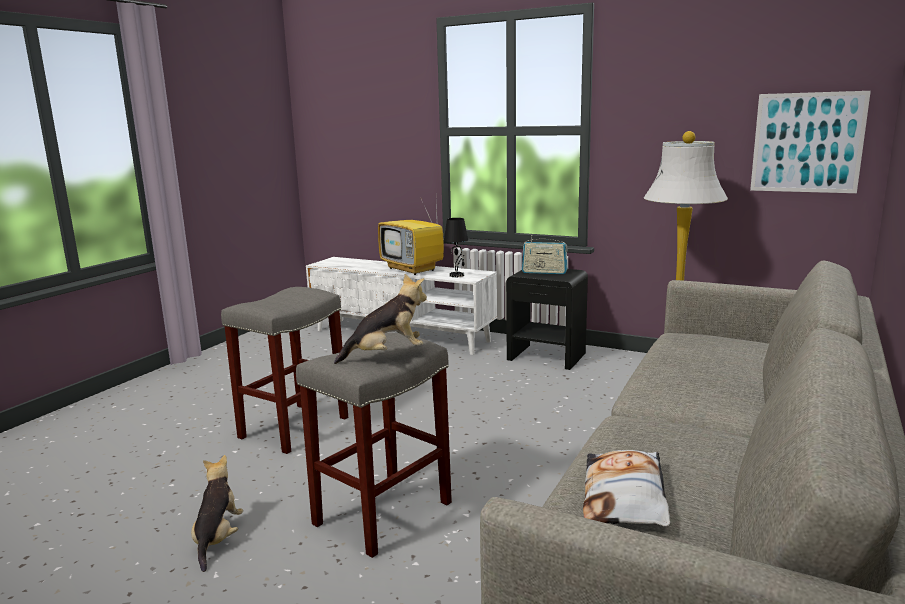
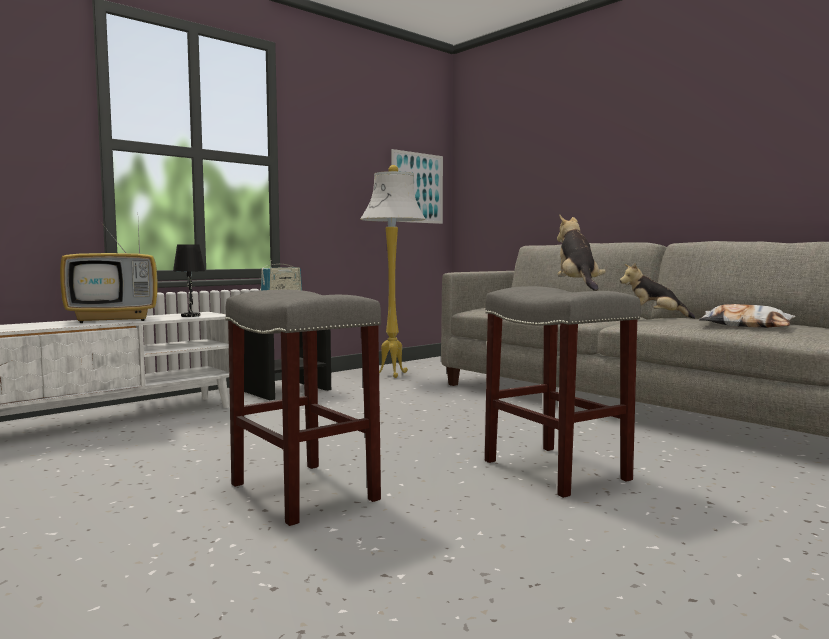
camera: 70 degrees left, 10 degrees down
plush toy [191,455,243,572] -> plush toy moved to [620,263,695,319]

